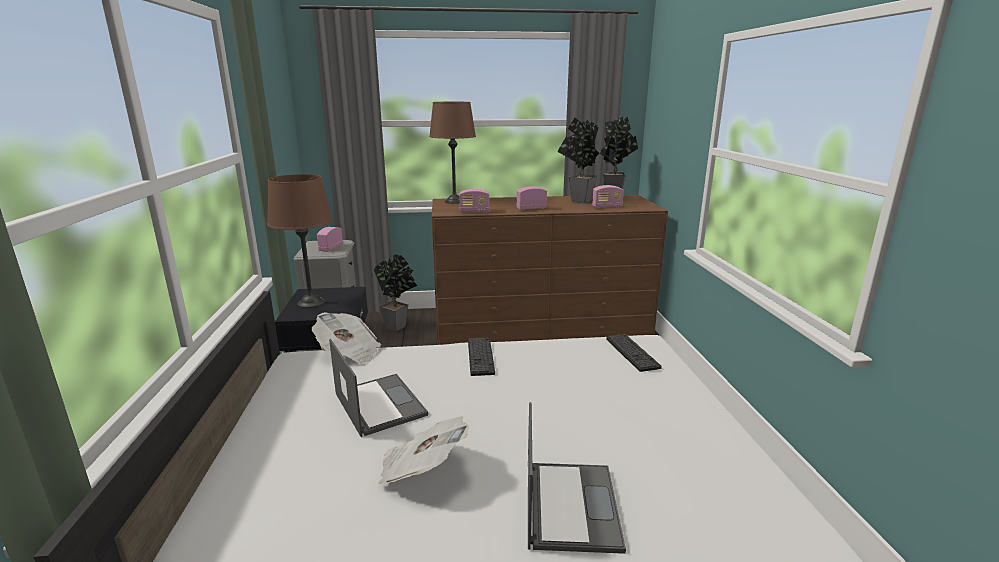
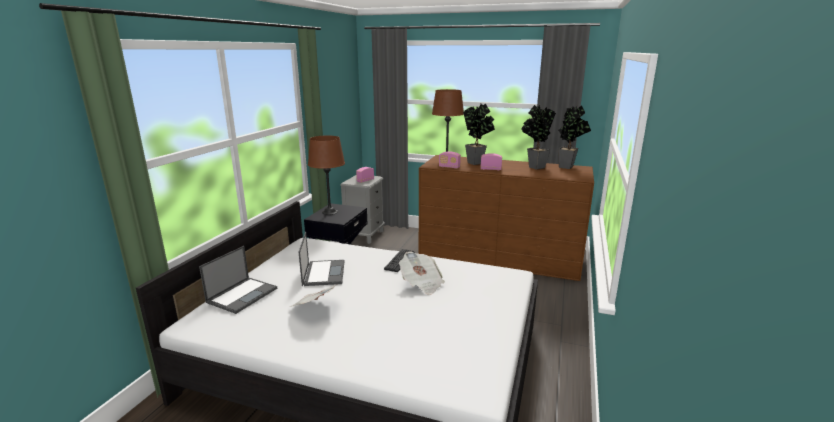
camera: 25 degrees right, 0 degrees up
newspaper [312,312,381,365] -> newspaper moved to [399,252,445,295]
potted plant [374,255,418,332] -> potted plant moved to [463,104,495,165]
laptop [528,402,626,554] -> laptop moved to [199,246,277,314]
radio [592,185,624,208] -> none
keyboard [606,334,662,372] -> none

